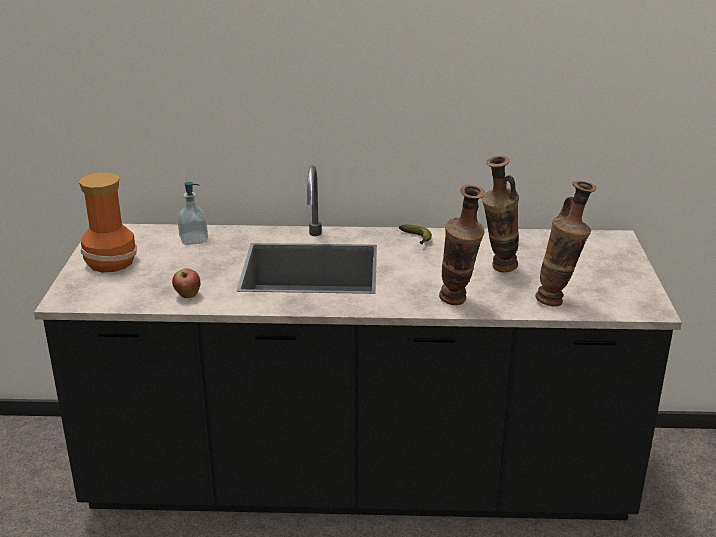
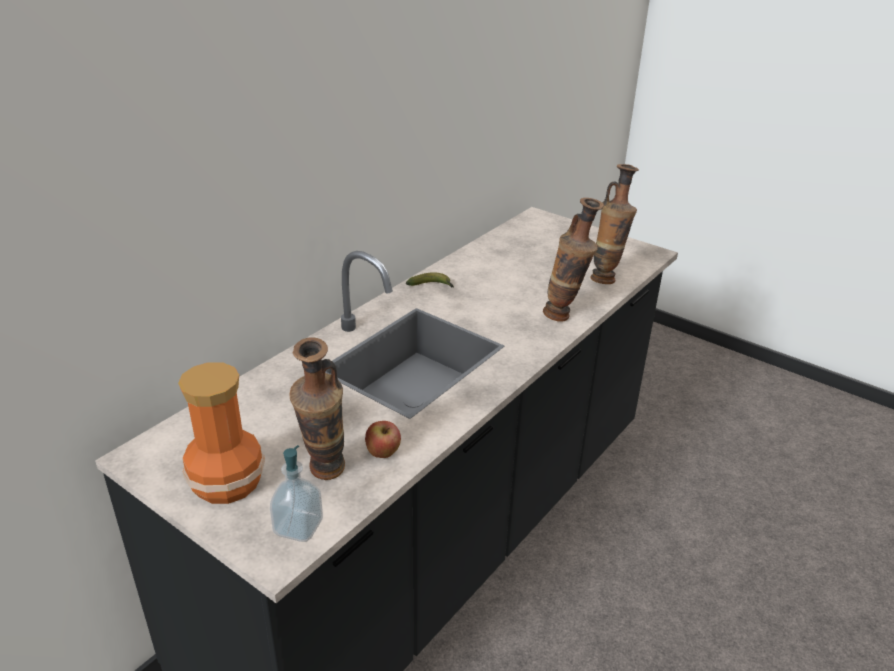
camera: 55 degrees left, 5 degrees up
soap dispenser [177,182,208,245] -> soap dispenser moved to [270,445,323,542]
vase [482,156,519,272] -> vase moved to [290,337,345,480]

